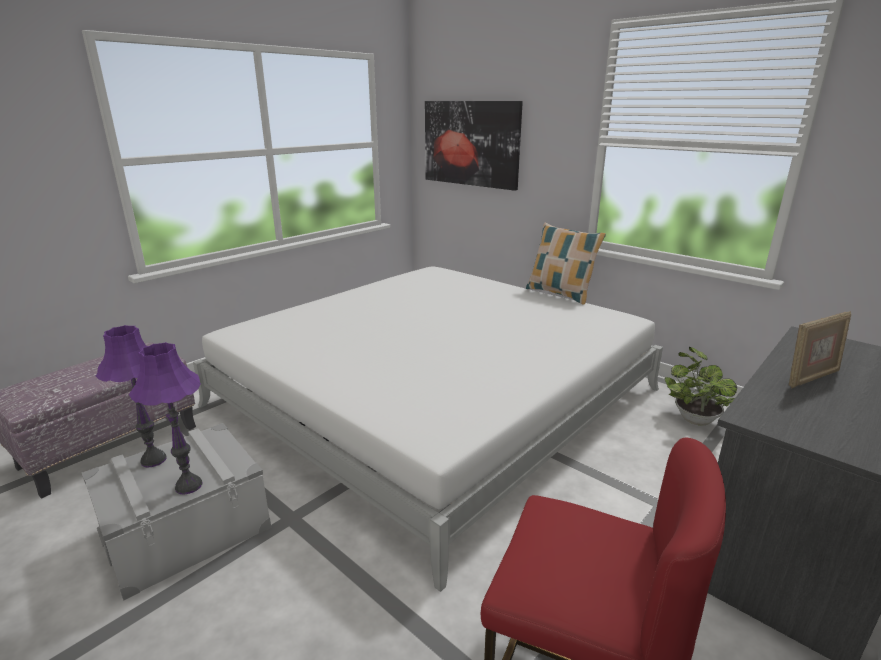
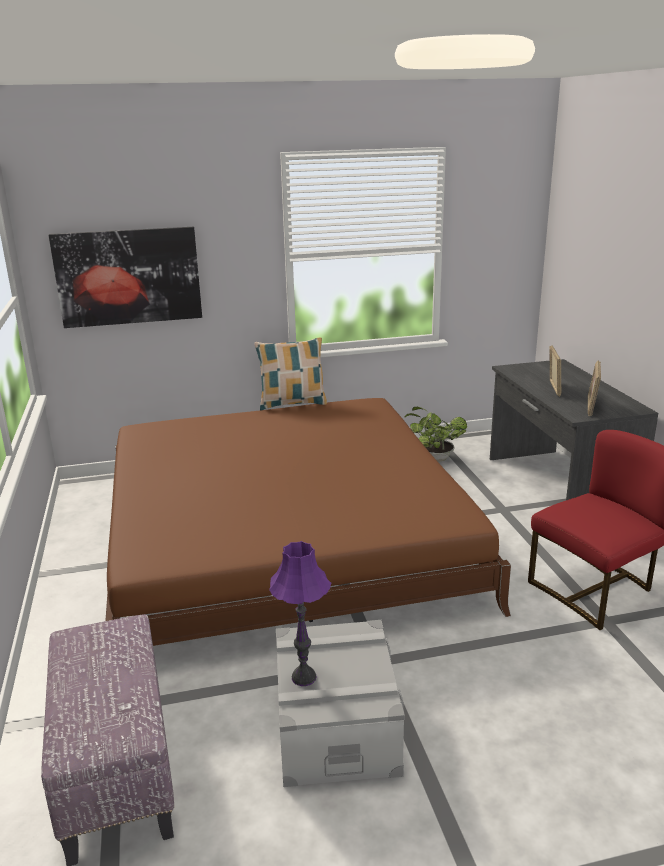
camera: 55 degrees left, 0 degrees up
purple table lamp [129,342,202,495] -> none
white bed [193,266,663,592] -> brown bed [105,398,511,646]
none -> picture frame [588,361,601,416]

